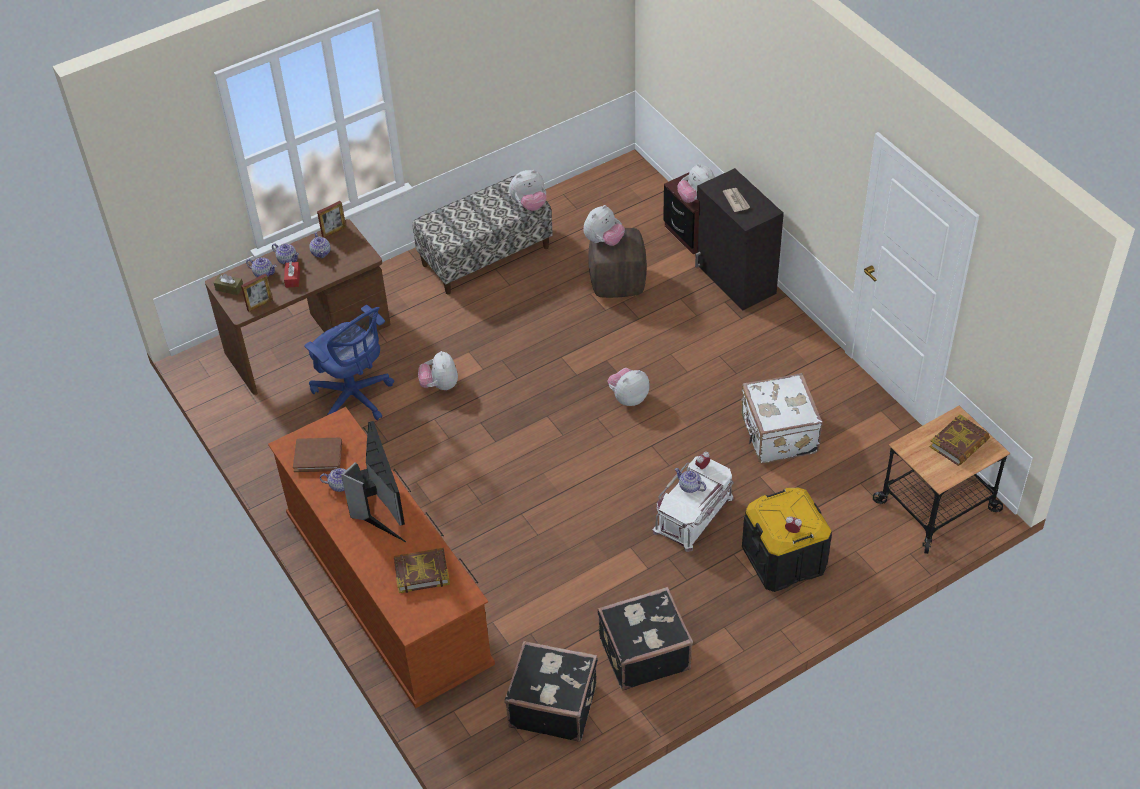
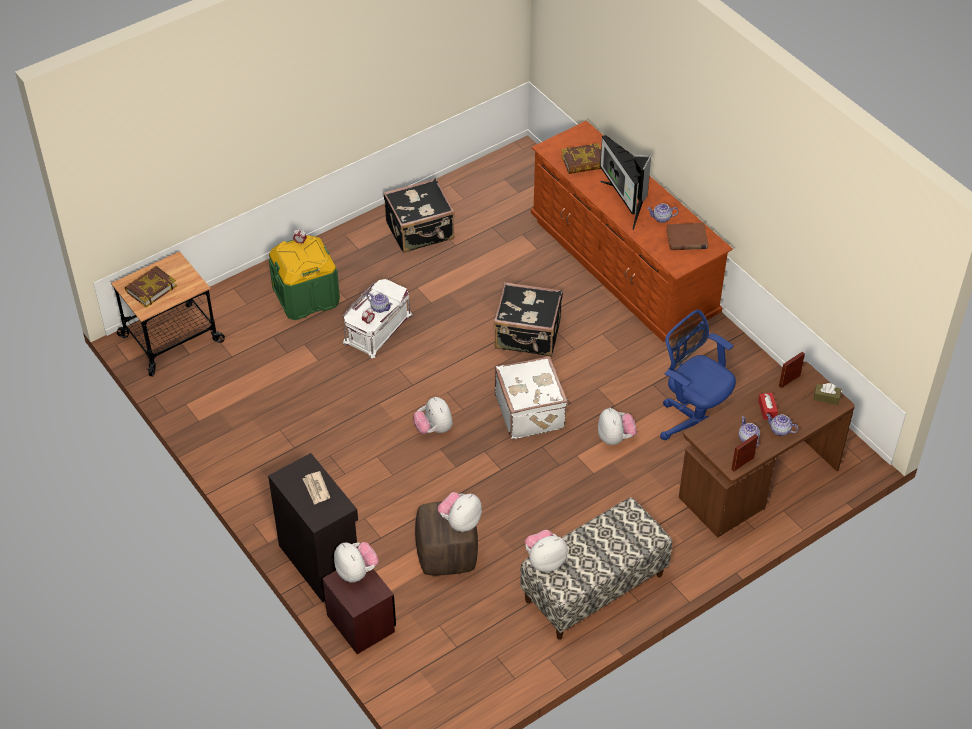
camera: 175 degrees right, 0 degrees up
teapot [246,257,277,277] -> none
black suitcase [504,641,598,742] -> black suitcase moved to [494,282,563,357]
plush toy [607,368,650,406] -> plush toy turned 105 degrees clockwise [413,397,453,434]
white suitcase [741,373,823,463] -> white suitcase moved to [495,356,568,439]
black storage box [742,488,832,592] -> green storage box [269,236,340,320]

